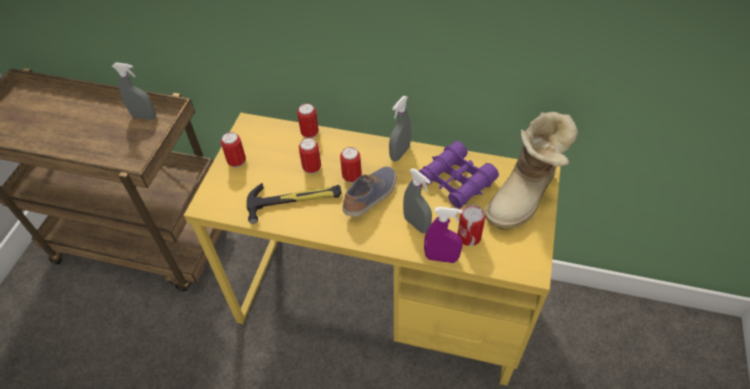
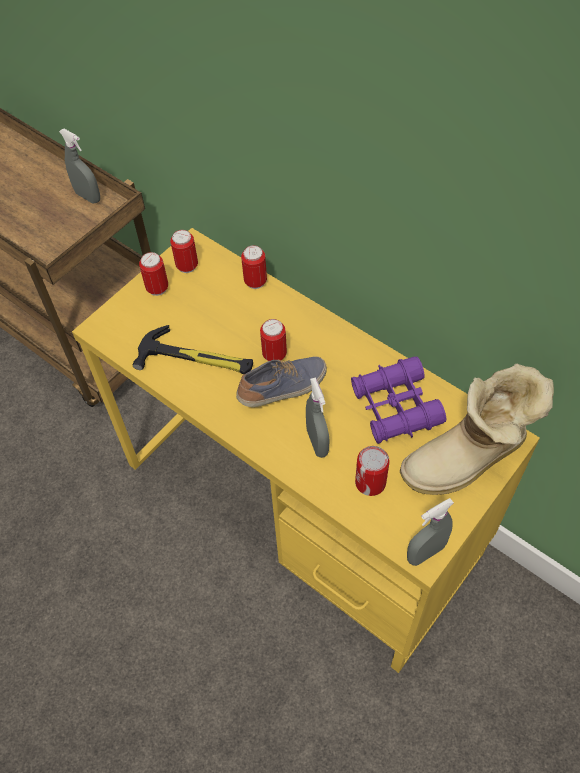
camera: 25 degrees right, 5 degrees up
can [299,138,321,174] -> can moved to [170,230,198,273]
grey spray bottle [389,96,411,162] -> grey spray bottle moved to [407,498,454,566]
purple spray bottle [424,207,463,263] -> none

